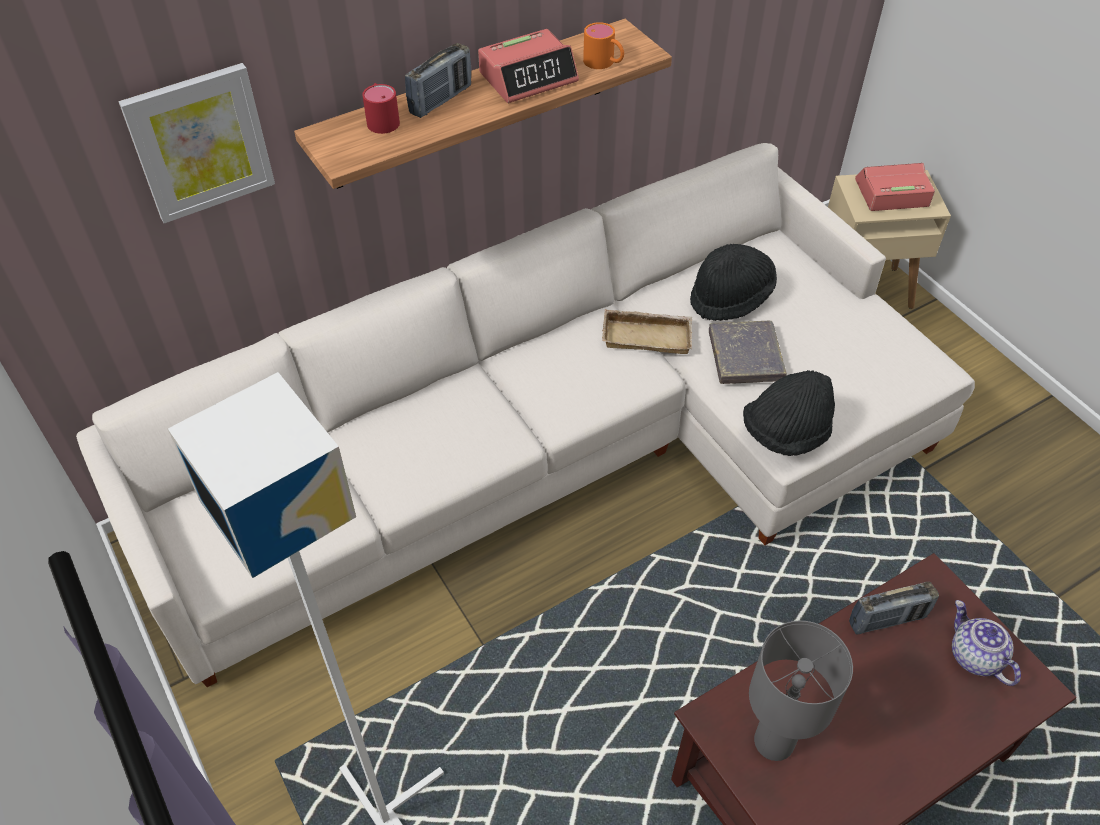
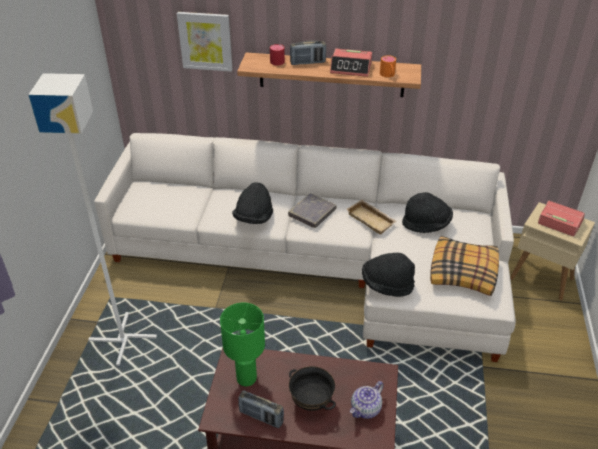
camera: 40 degrees right, 10 degrees down
grey book [709,321,787,384] -> grey book moved to [288,193,336,228]
grey table lamp [749,621,853,761] -> green table lamp [220,303,265,386]
radio [849,582,939,635] -> radio moved to [239,390,284,428]
teapot [952,600,1021,686] -> teapot turned 150 degrees counterclockwise [350,381,384,419]
none -> black hat [232,183,273,224]
none -> black bowl [289,366,336,411]
none -> pillow [430,236,499,296]

